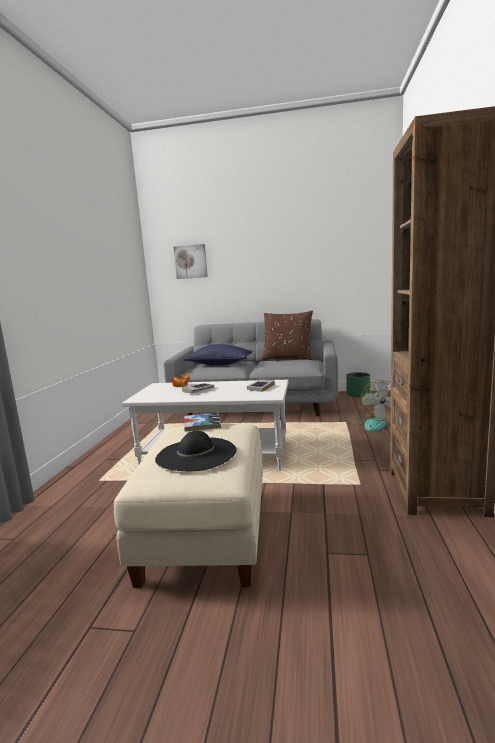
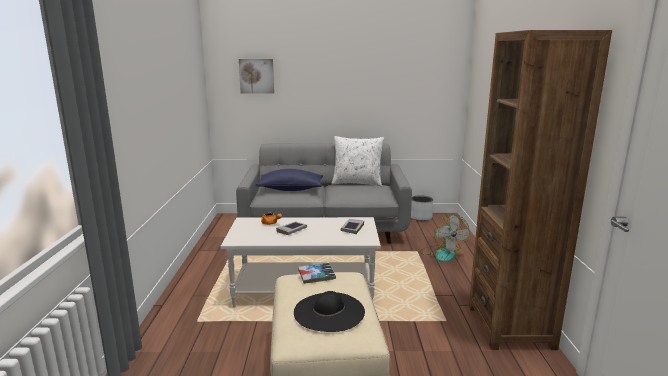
camera: 10 degrees left, 5 degrees up
brown pillow [262,311,313,360] -> white pillow [331,136,384,187]
green planter [346,372,370,397] -> grey planter [411,195,433,221]

